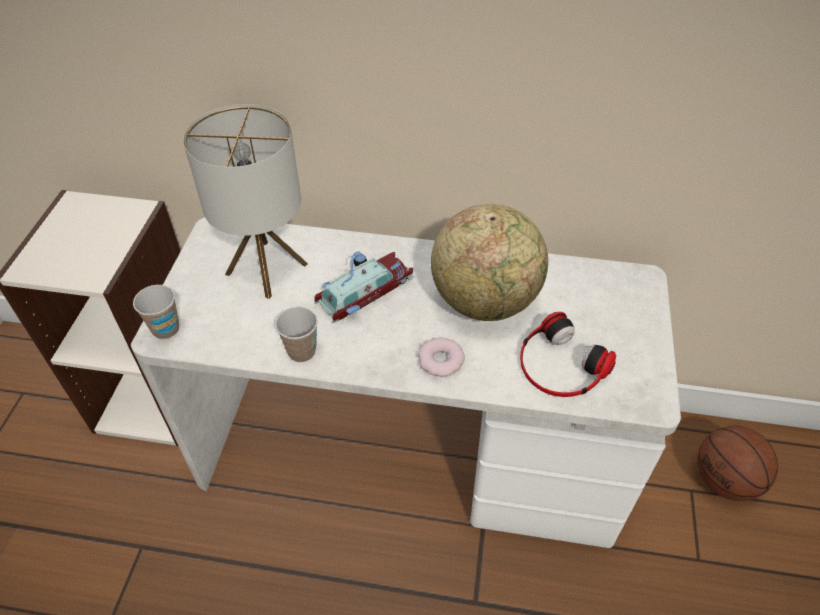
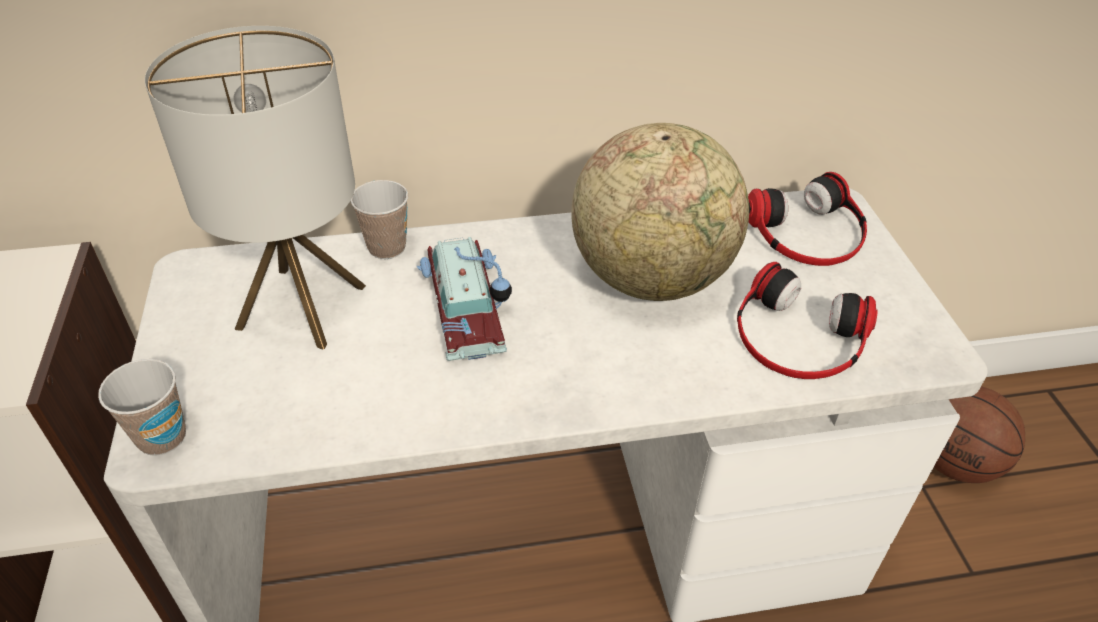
camera: 20 degrees left, 5 degrees down
cup [275,307,318,362] -> cup moved to [351,180,408,259]
toy car [314,251,414,323] -> toy car turned 135 degrees clockwise [417,237,512,361]
donut [418,337,465,377] -> none
none -> headphones [748,172,867,266]

